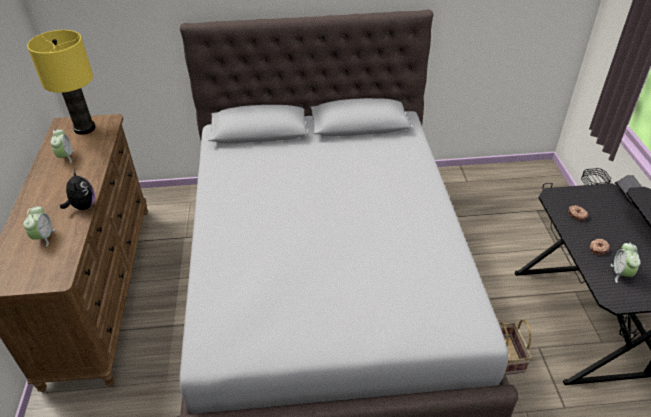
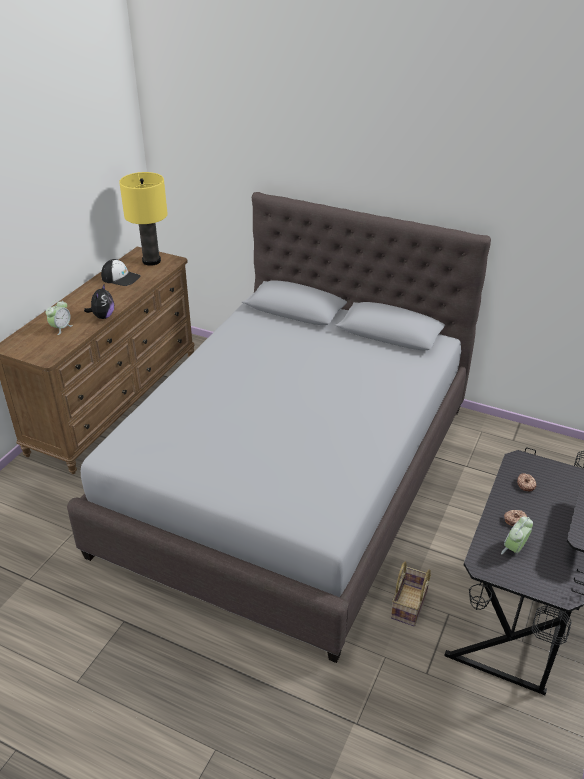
camera: 30 degrees right, 5 degrees down
alarm clock [51,129,74,163] -> cap [101,259,141,286]

